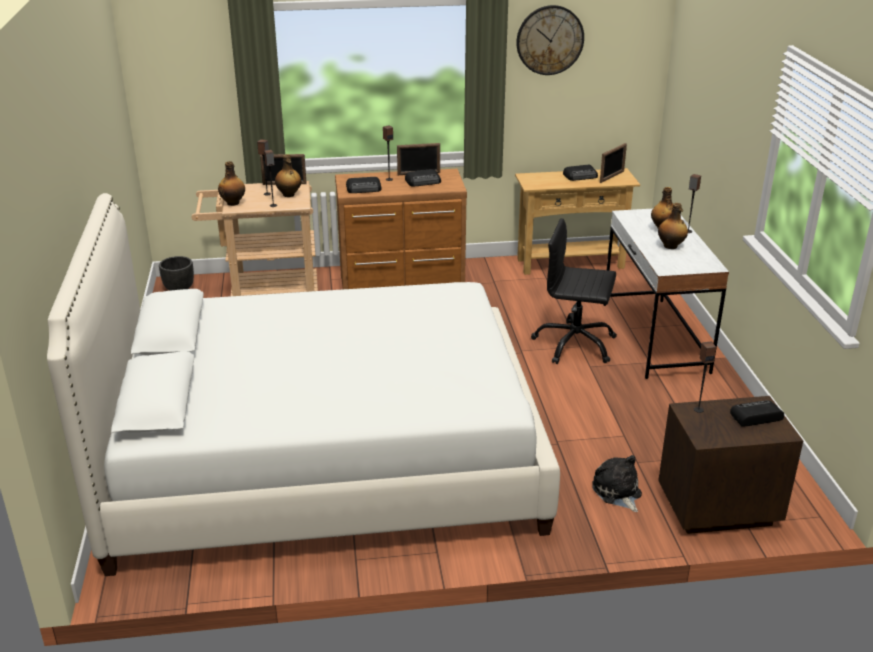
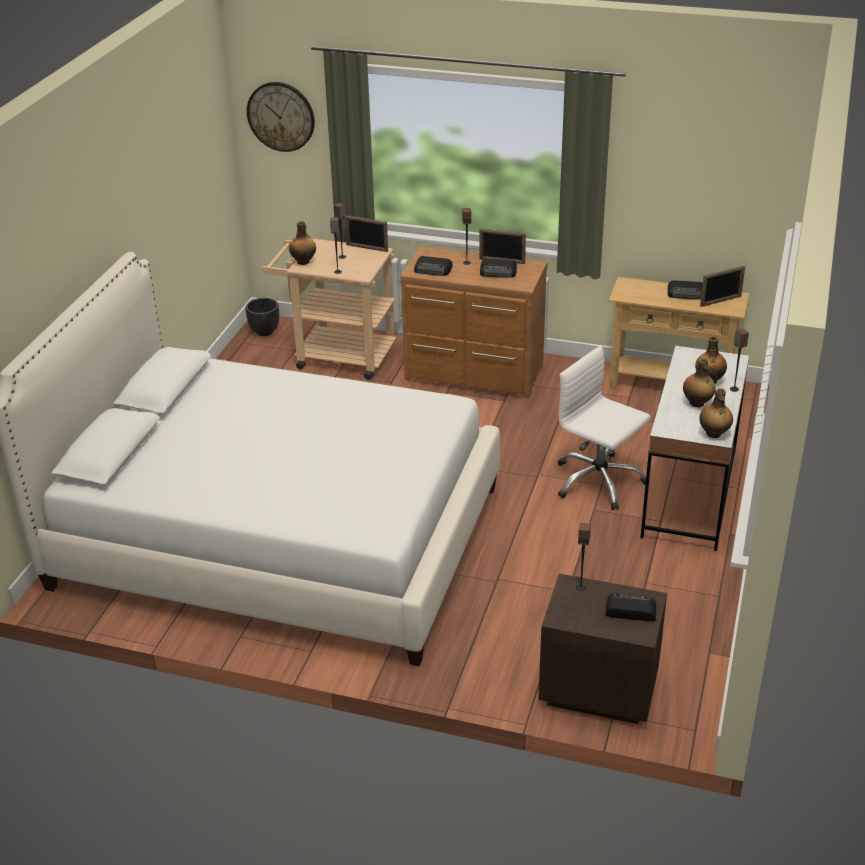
camera: 25 degrees right, 5 degrees up
bottle [275,154,301,197] -> bottle moved to [699,388,733,438]
wall clock [516,5,584,75] -> wall clock moved to [247,82,315,152]
black office chair [531,218,617,364] -> white office chair [558,346,651,510]
plush toy [592,455,642,512] -> none

